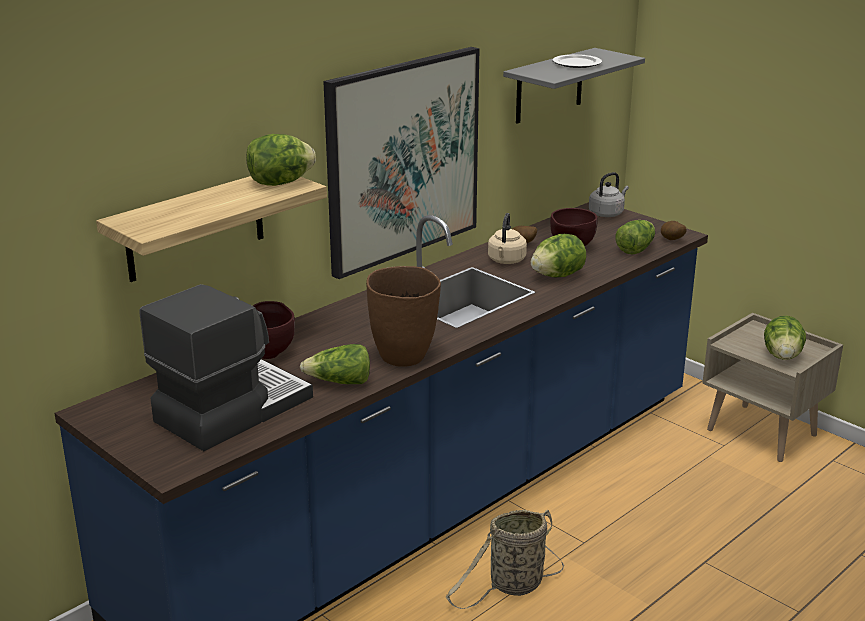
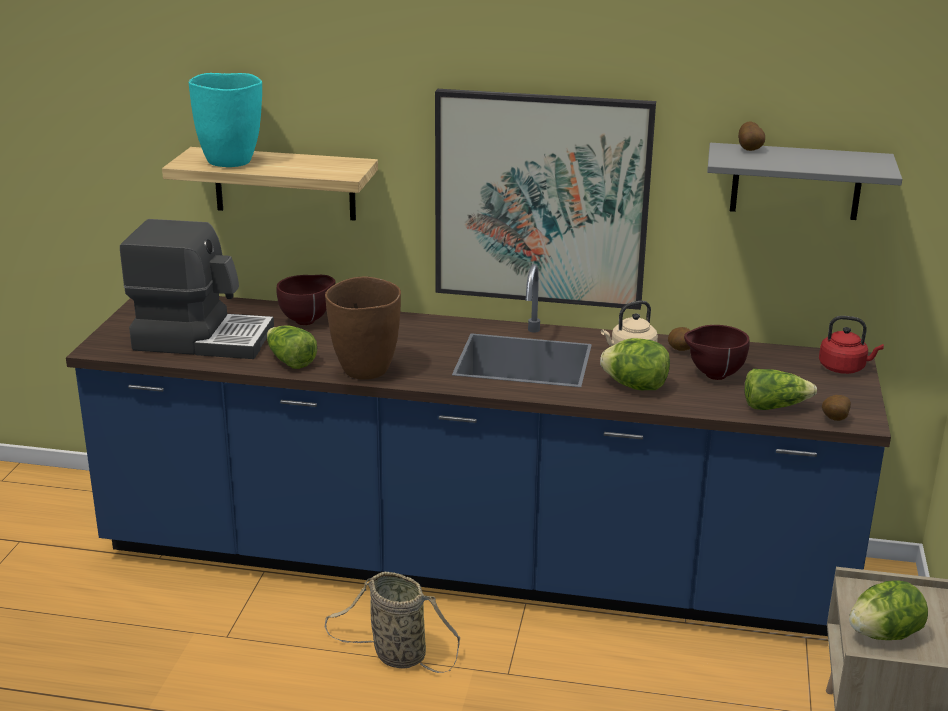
camera: 55 degrees right, 0 degrees up
lettuce [246,134,316,186] -> none
plate [552,54,602,68] -> none
grey kettle [589,172,629,217] -> red kettle [819,316,884,374]
none -> turquoise vase [189,73,262,167]
none -> potato [738,122,765,151]

